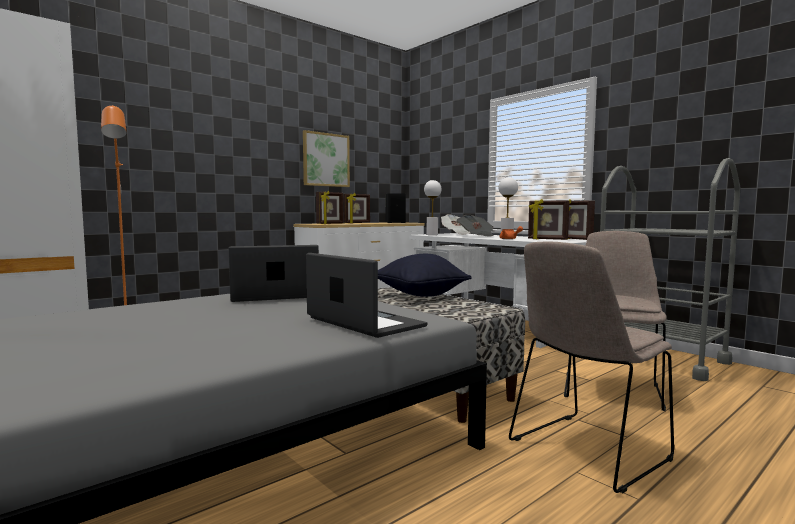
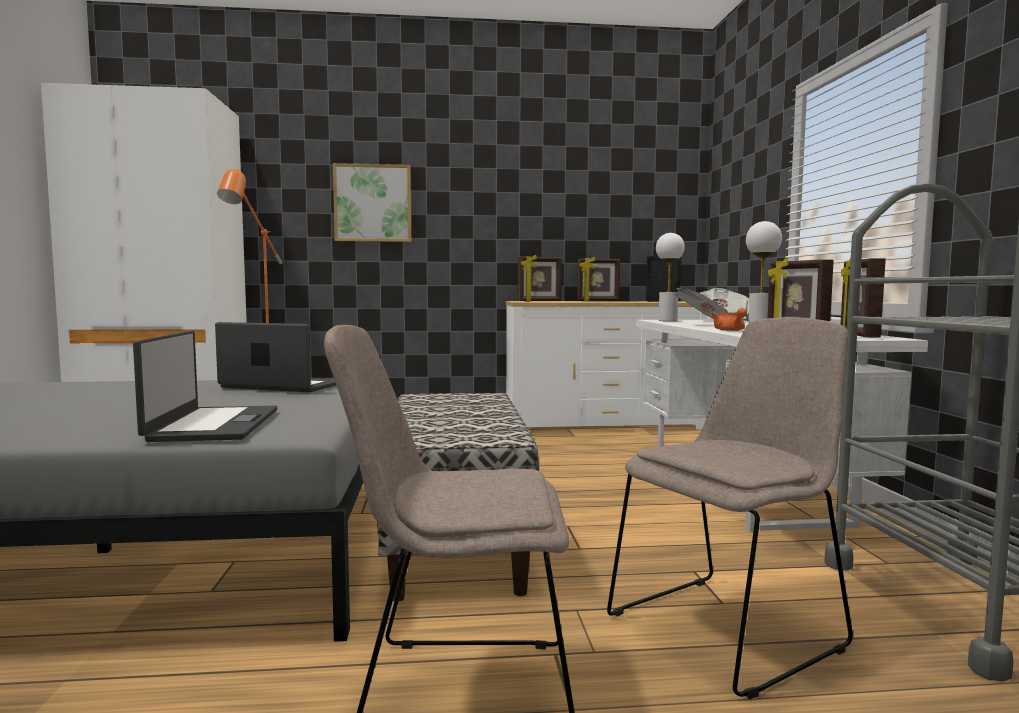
camera: 35 degrees right, 0 degrees up
picture [303,130,350,187] -> picture moved to [333,163,411,242]
black pillow [378,254,472,297] -> none

